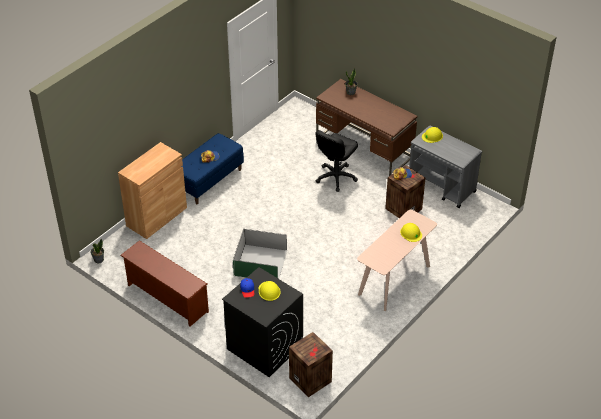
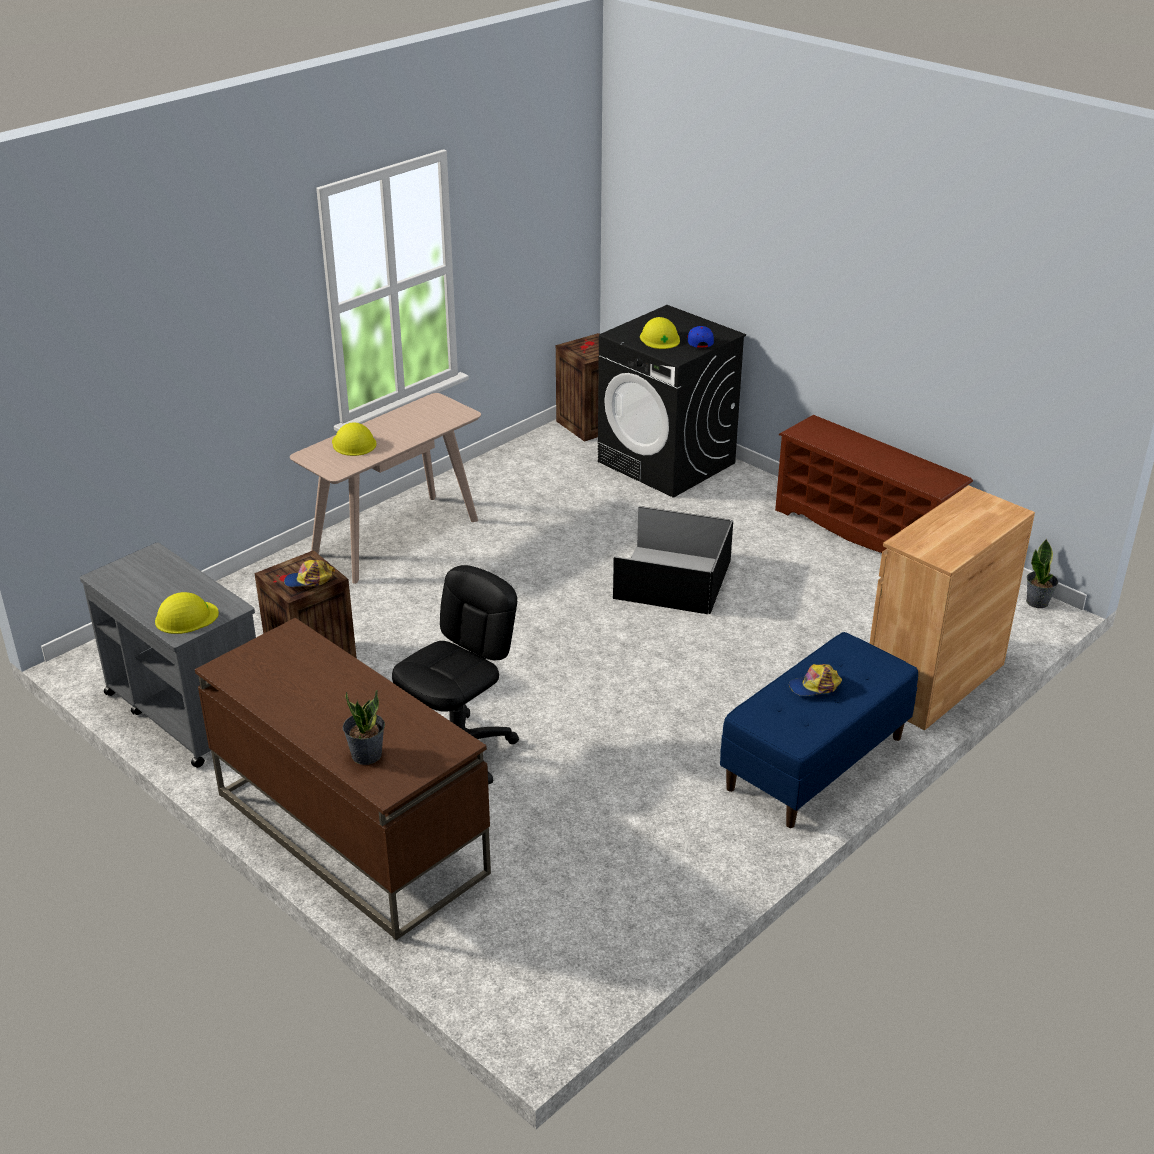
camera: 175 degrees left, 10 degrees down
green storage box [233,228,287,279] -> black storage box [612,506,733,614]

